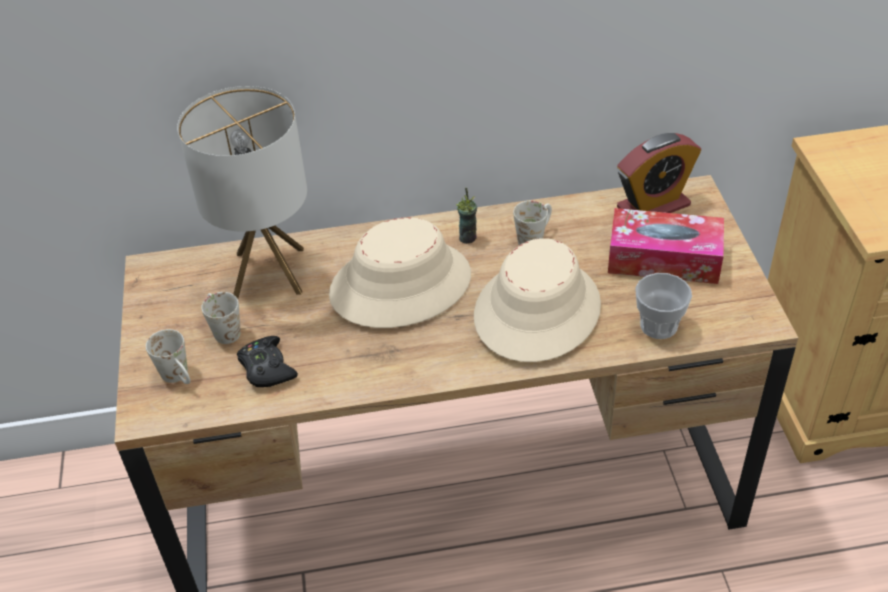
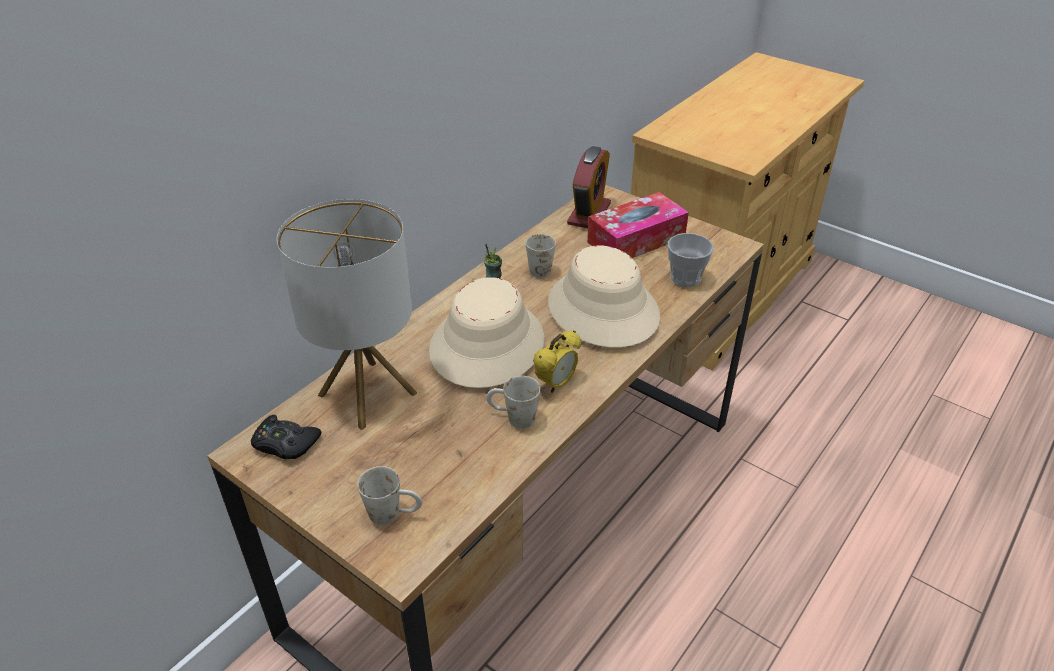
camera: 45 degrees left, 5 degrees down
white mug [201,292,241,344] -> white mug moved to [486,376,541,429]
black game controller [237,336,298,387] -> black game controller moved to [251,415,322,459]
none -> alarm clock [533,331,581,393]

